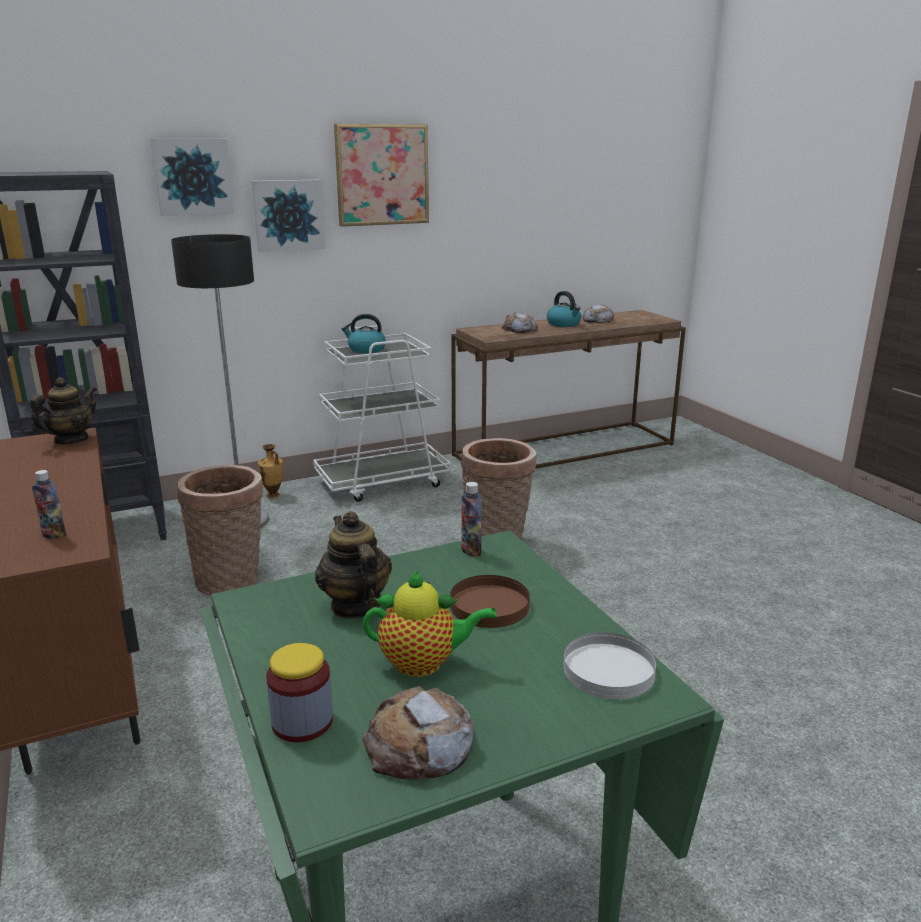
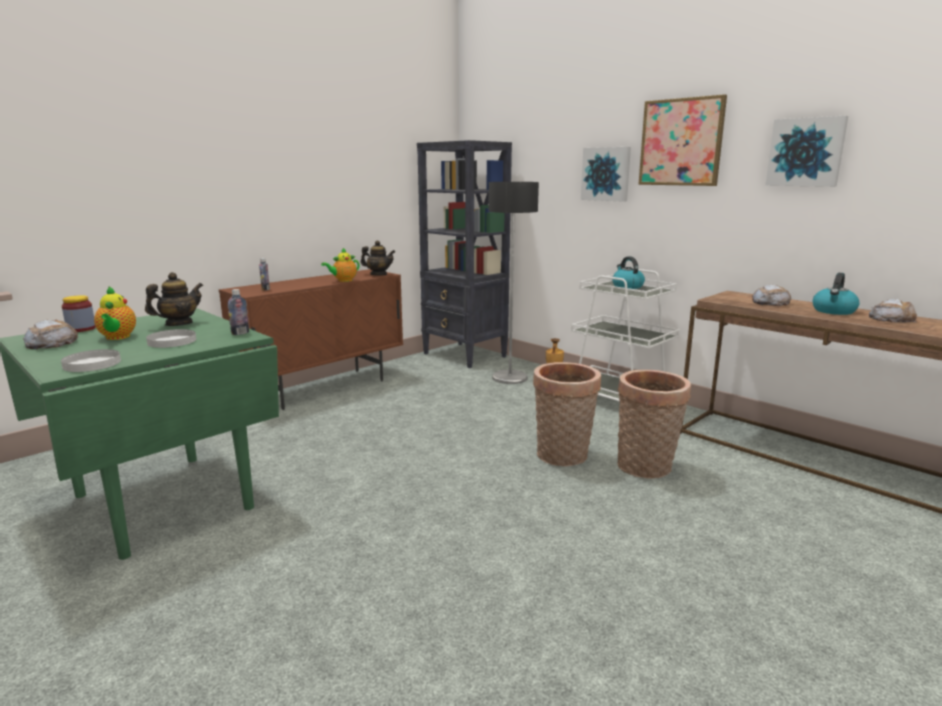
camera: 70 degrees right, 5 degrees down
picture [150,139,234,216] -> picture moved to [765,116,848,187]
basket [178,465,263,595] -> basket moved to [617,370,691,478]
brown plate [450,575,530,628] -> white plate [146,329,196,348]
none -> teapot [321,248,359,282]

